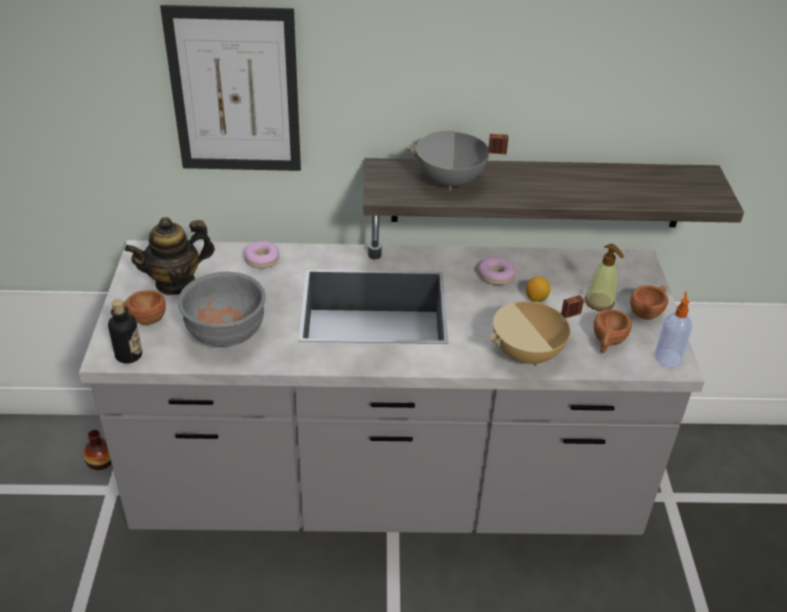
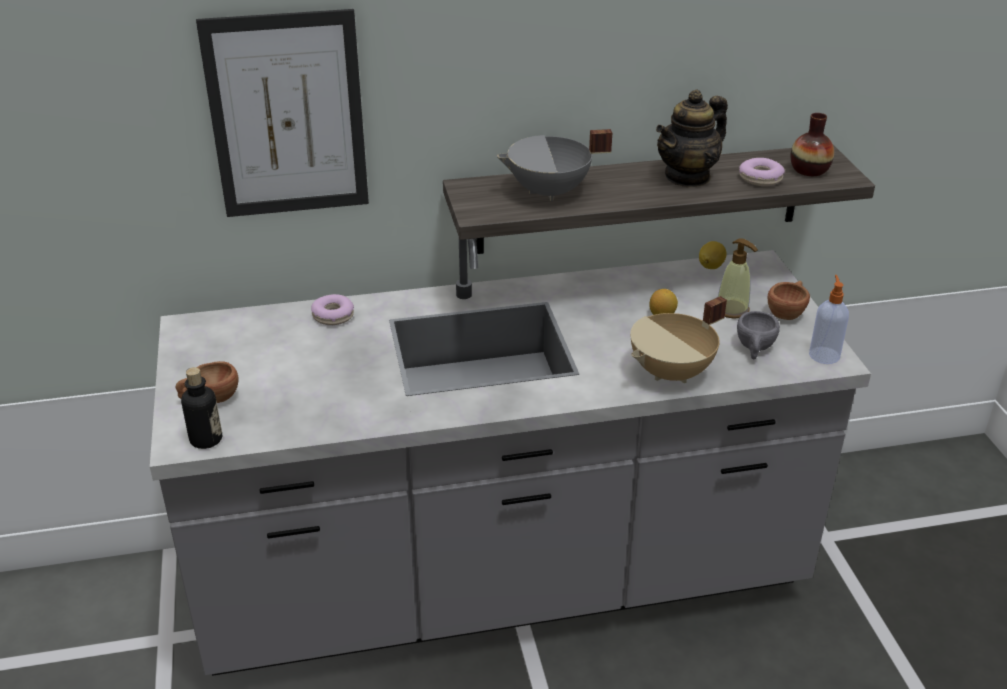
camera: 10 degrees left, 5 degrees down
vase [83,430,112,470] -> vase moved to [790,113,834,176]
teapot [124,217,215,295] -> teapot moved to [656,89,728,188]
grey bowl [178,271,265,348] -> none
donut [478,257,515,285] -> donut moved to [739,158,785,186]
brown cup [594,309,632,353] -> grey cup [737,311,780,360]
none -> lemon [699,241,726,269]

